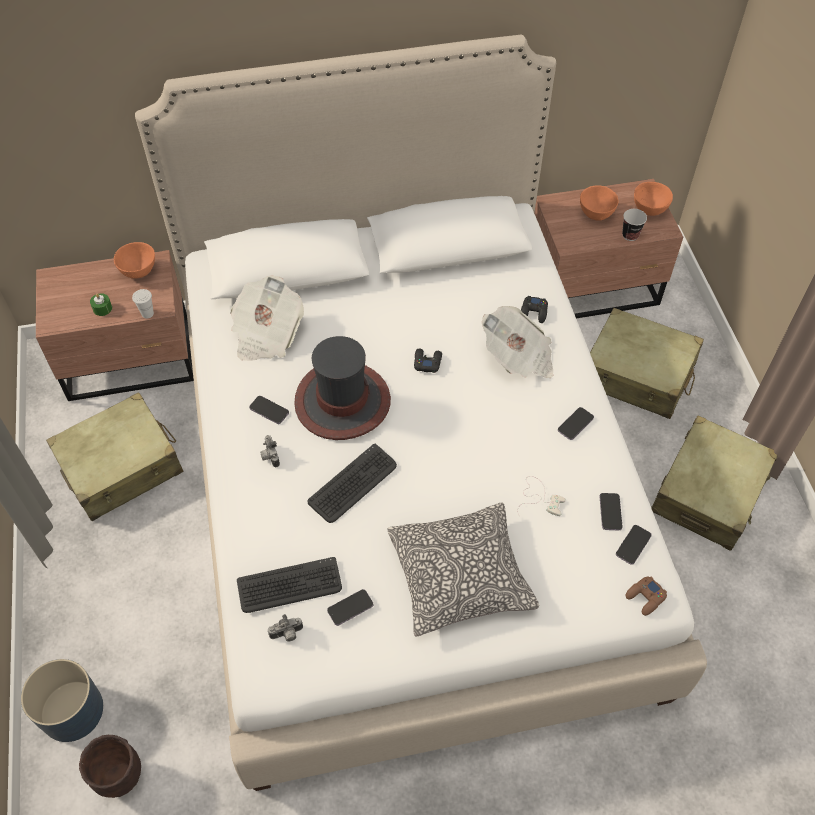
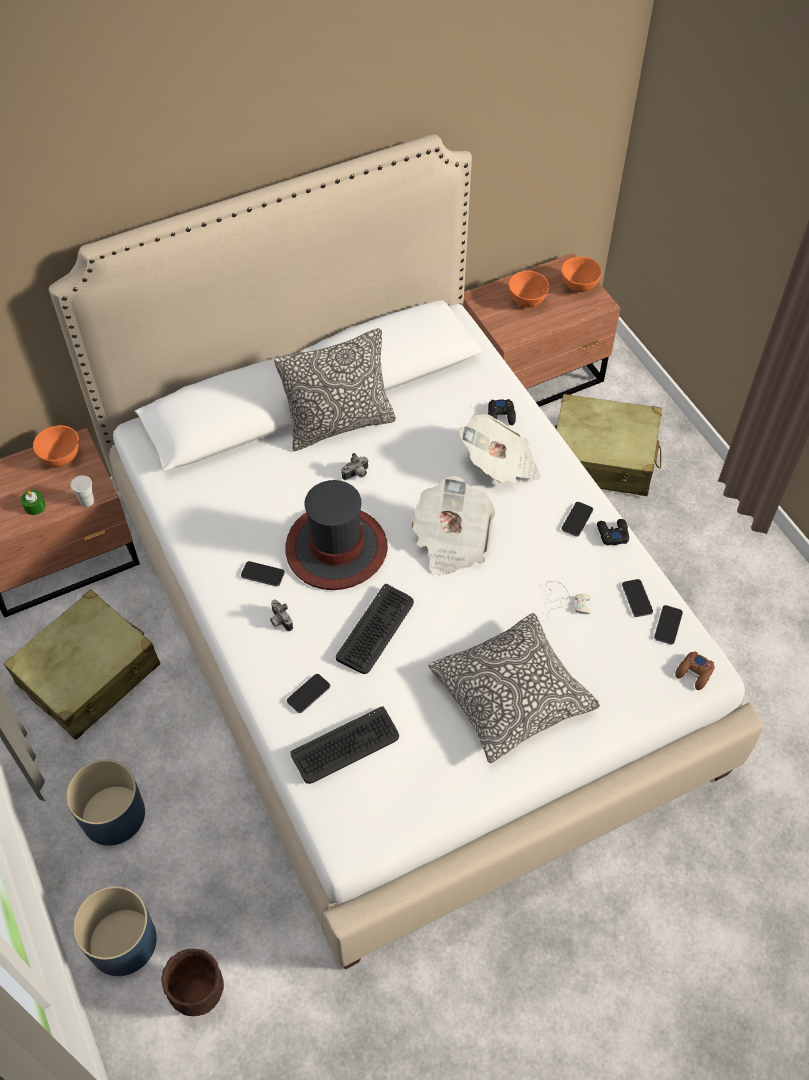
camera: 15 degrees left, 0 degrees up
newspaper [230,275,304,361] -> newspaper moved to [411,476,495,576]
camera [268,614,303,642] -> camera moved to [342,453,369,480]
phone [327,589,373,626] -> phone moved to [287,674,330,713]
black game controller [414,349,442,373] -> black game controller moved to [597,519,629,546]
cup [622,209,647,241] -> none
beige suitcase [651,416,778,551] -> none
none -> blue planter [66,760,145,846]
none -> pillow [274,328,396,451]

